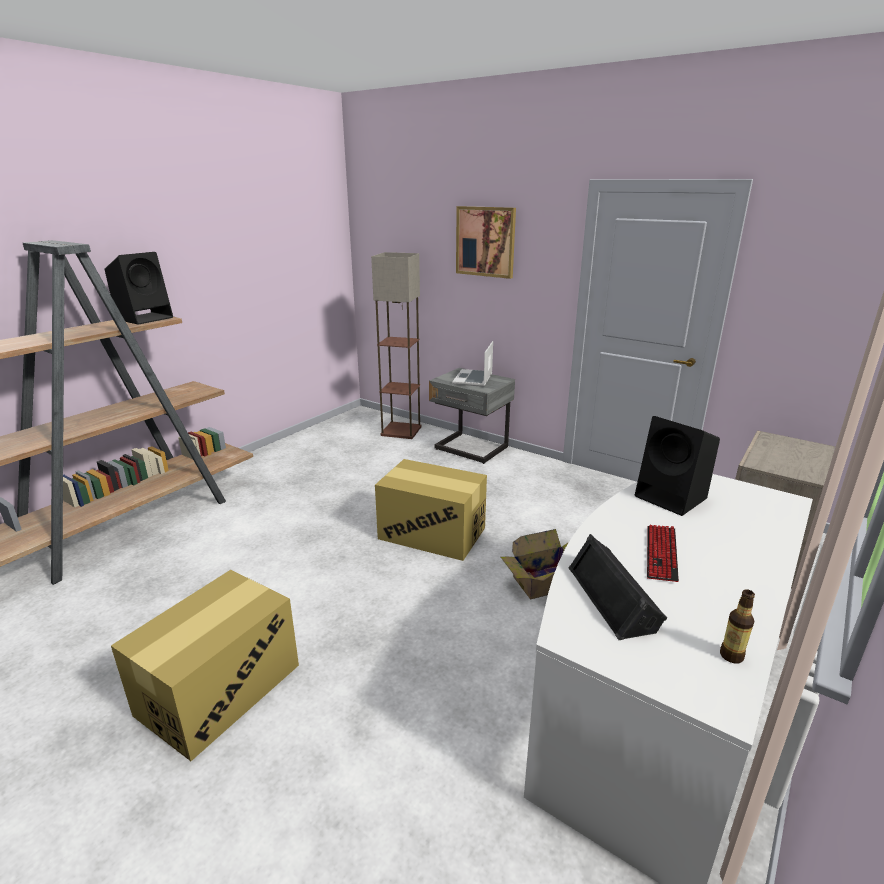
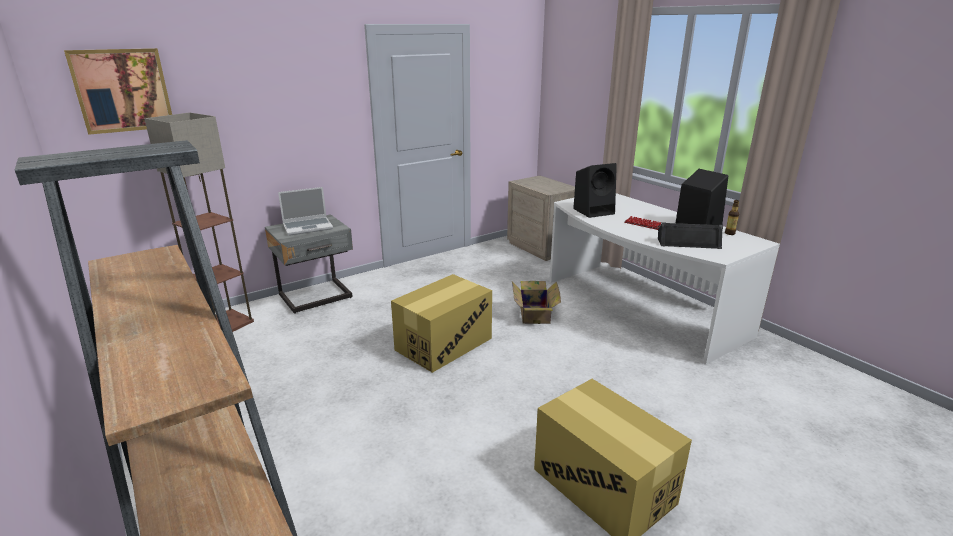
camera: 70 degrees left, 0 degrees up
black speaker [105,252,173,325] -> black speaker moved to [676,169,728,225]
laptop [452,341,493,387] -> laptop turned 60 degrees counterclockwise [278,187,333,236]
picture [456,206,516,279] -> picture moved to [64,48,172,135]

